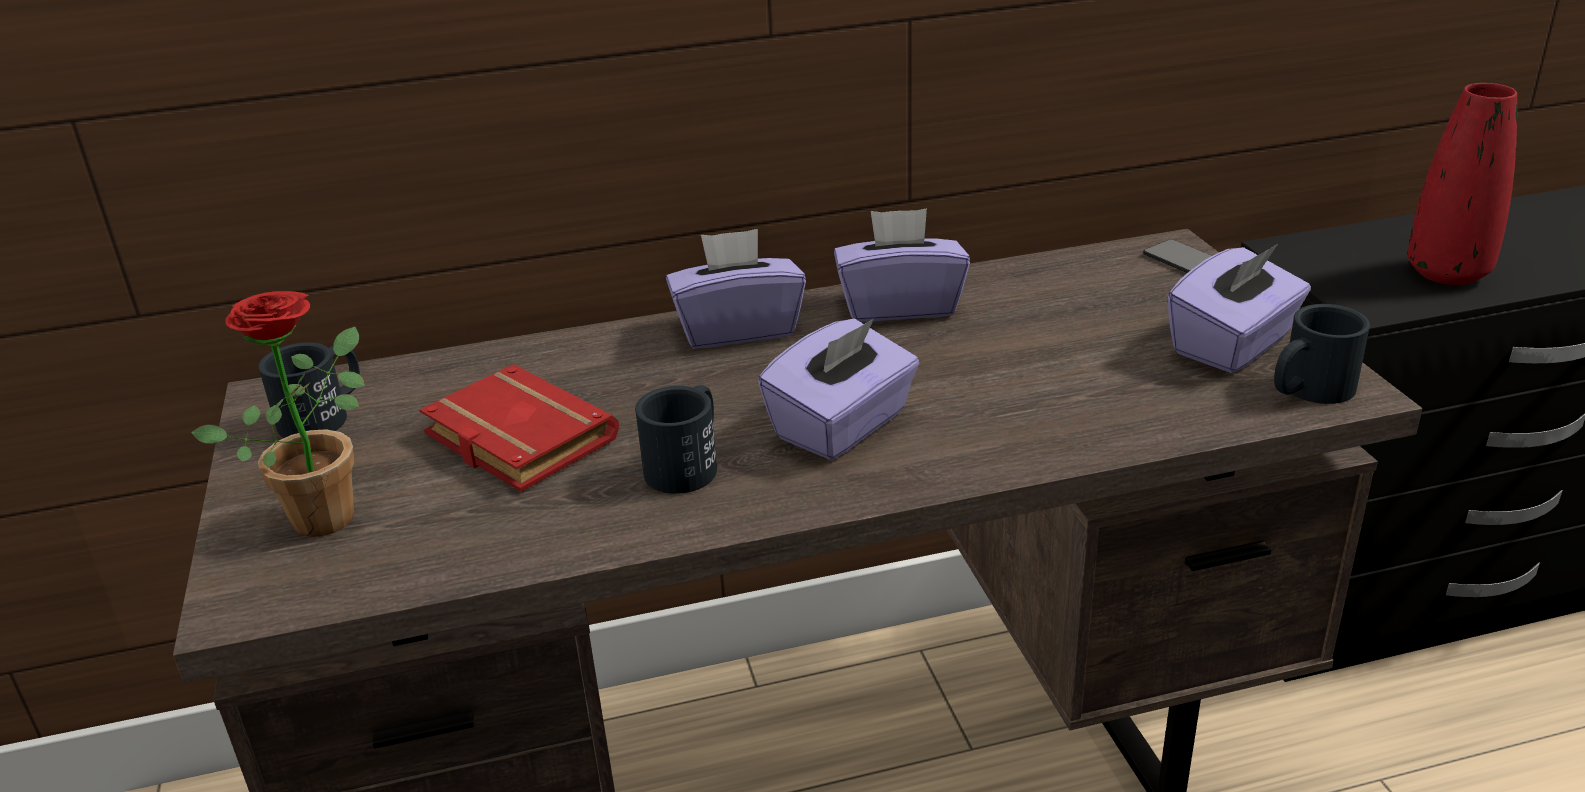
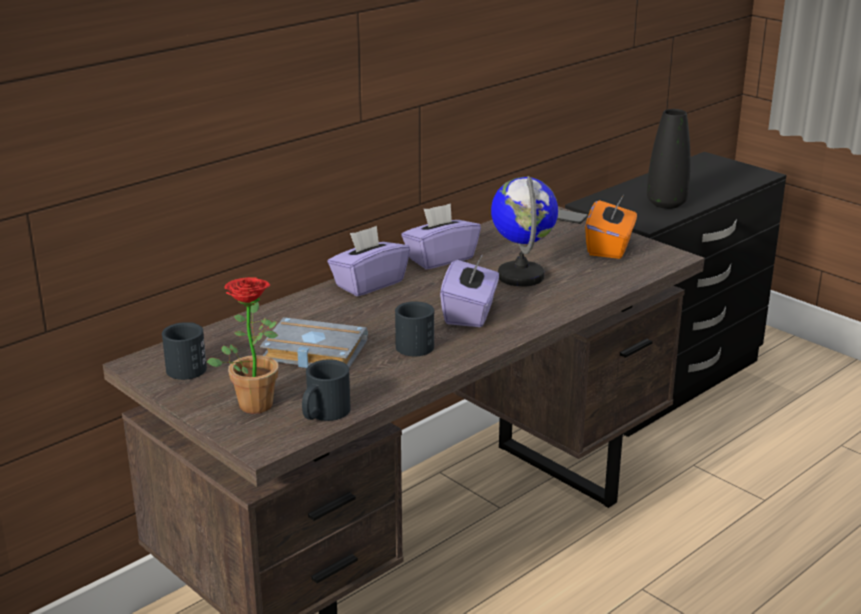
camera: 30 degrees left, 5 degrees down
red book [419,364,619,492] -> grey book [260,317,368,368]
purple tissue box [1167,244,1311,373] -> orange tissue box [585,196,637,259]
black mug [1274,304,1370,404] -> black mug moved to [302,359,351,421]
red vase [1407,83,1517,285] -> black vase [647,109,691,209]
none -> globe [491,176,558,287]

